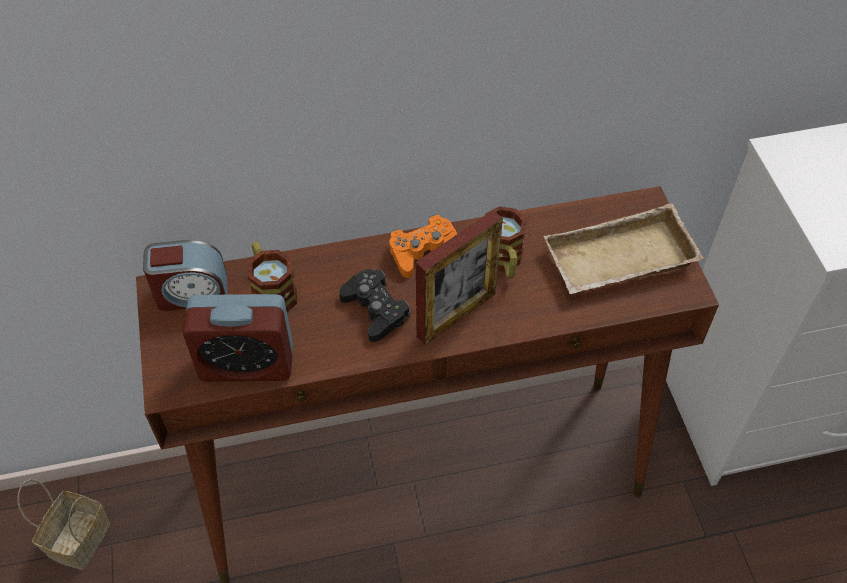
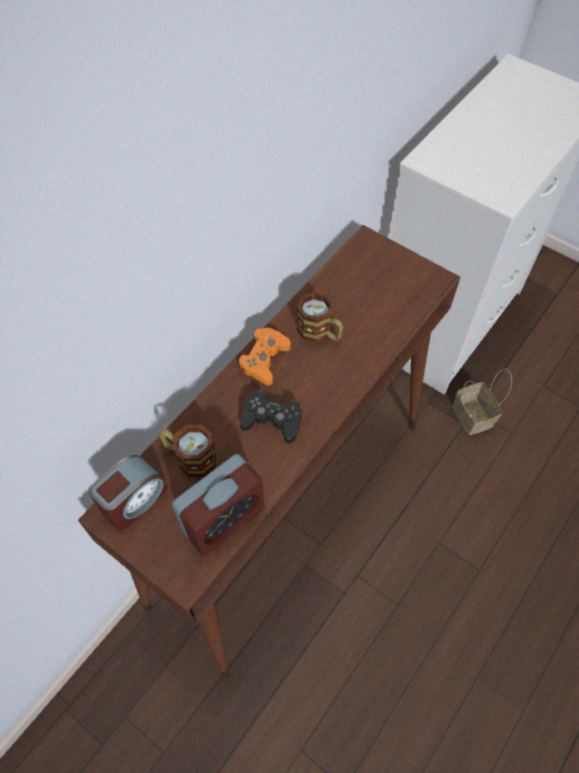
camera: 40 degrees left, 5 degrees up
basket [17,479,110,570] -> basket moved to [453,368,512,435]
picture frame [416,210,503,345] -> none
beige tray [543,203,704,294] -> none

